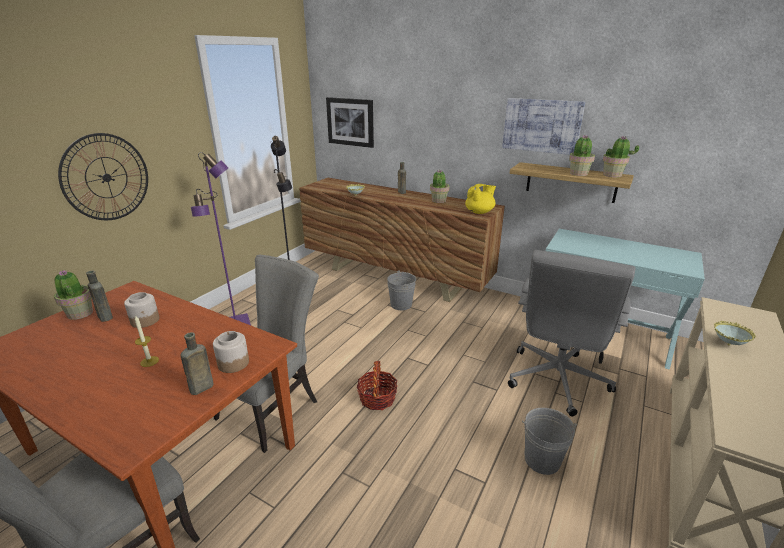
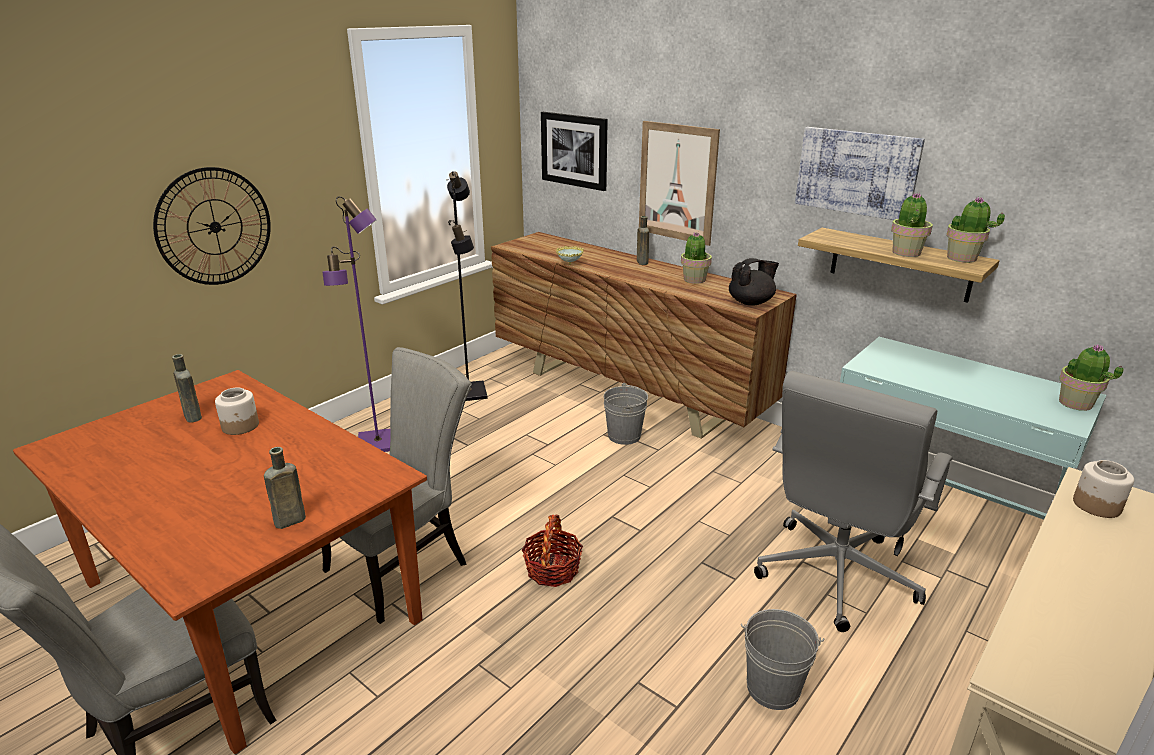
camera: 10 degrees right, 0 degrees up
potted plant [54,270,93,320] -> potted plant moved to [1059,344,1123,411]
candle [135,315,159,367] -> none
jar [213,331,249,373] -> jar moved to [1073,460,1134,518]
yellow teapot [465,184,496,214] -> black teapot [729,258,779,306]
bowl [714,321,756,346] -> none
none -> picture [639,121,720,246]

